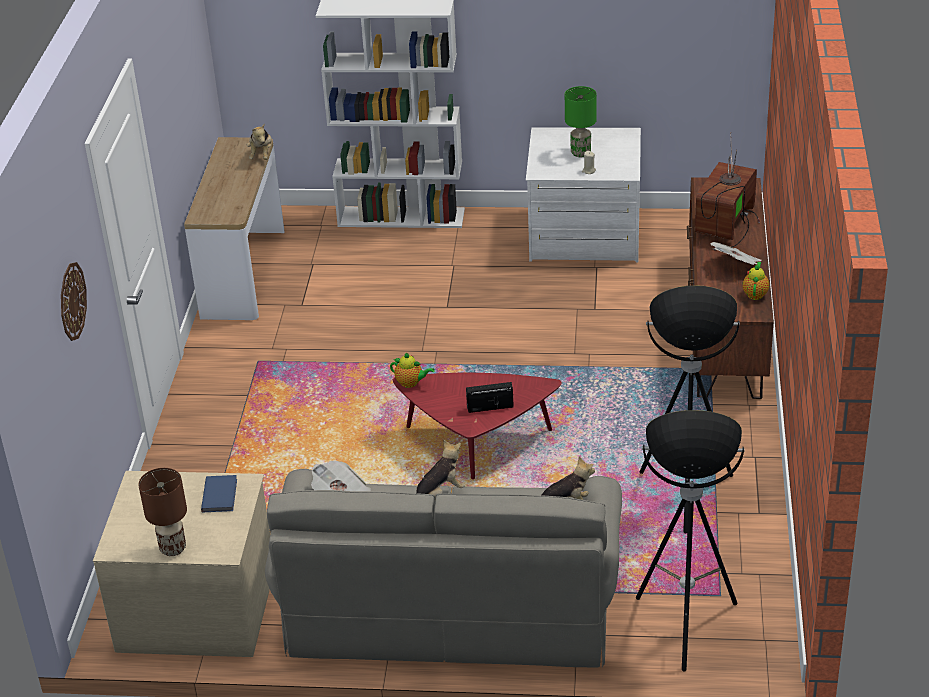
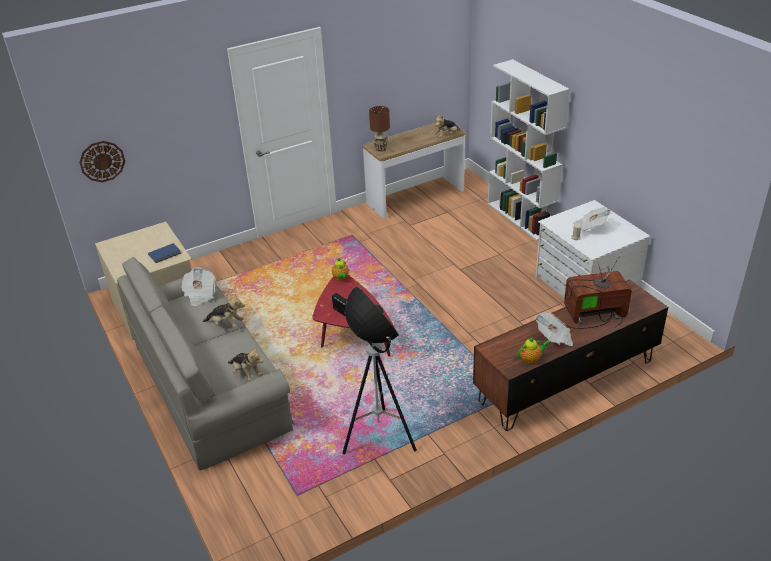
camera: 55 degrees right, 0 degrees up
wall clock [61,262,87,341] -> wall clock moved to [79,141,125,182]
brown table lamp [138,468,187,556] -> brown table lamp moved to [369,106,390,152]
green table lamp [565,86,597,157] -> newspaper [573,207,611,231]
floor lamp [636,410,745,671] -> none

